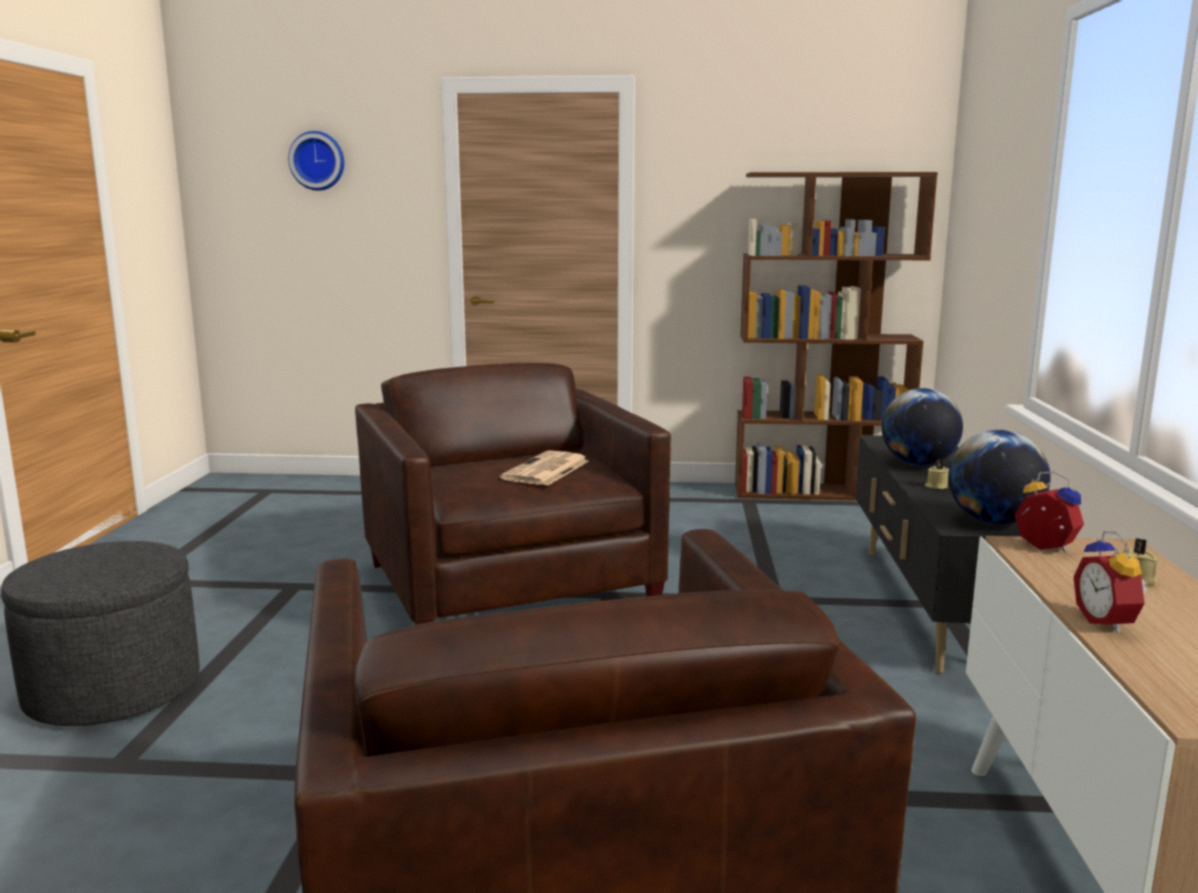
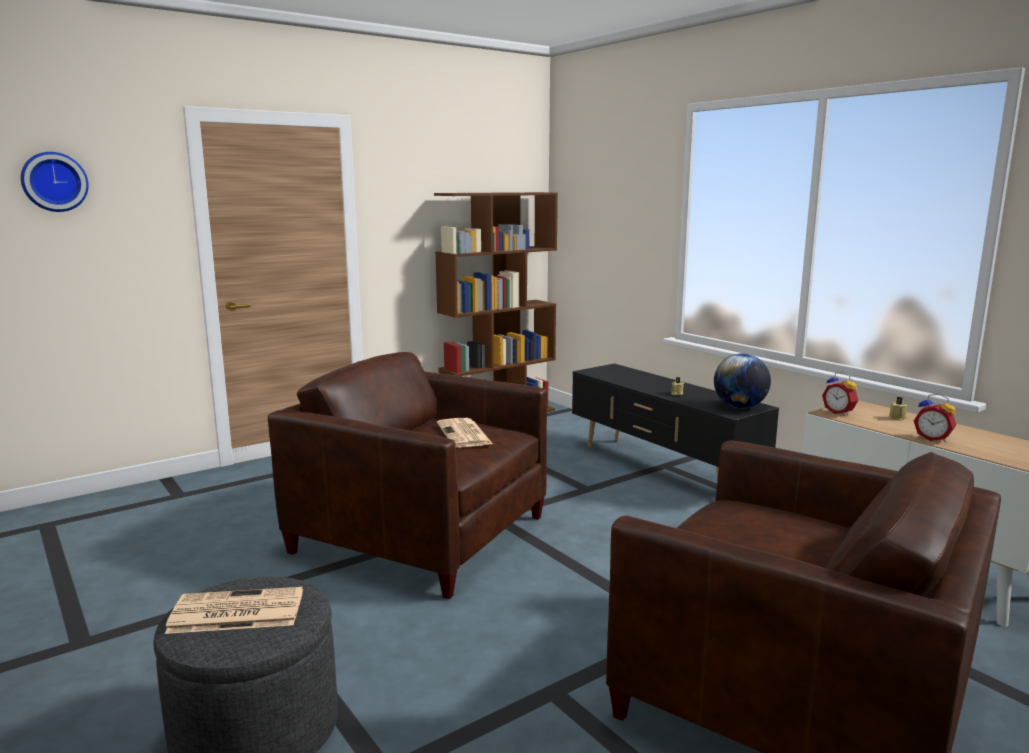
camera: 40 degrees left, 0 degrees up
globe [882,388,963,466] -> none
alarm clock [1015,471,1084,552] -> alarm clock turned 135 degrees counterclockwise [822,372,858,415]
none -> newspaper [165,587,303,634]

